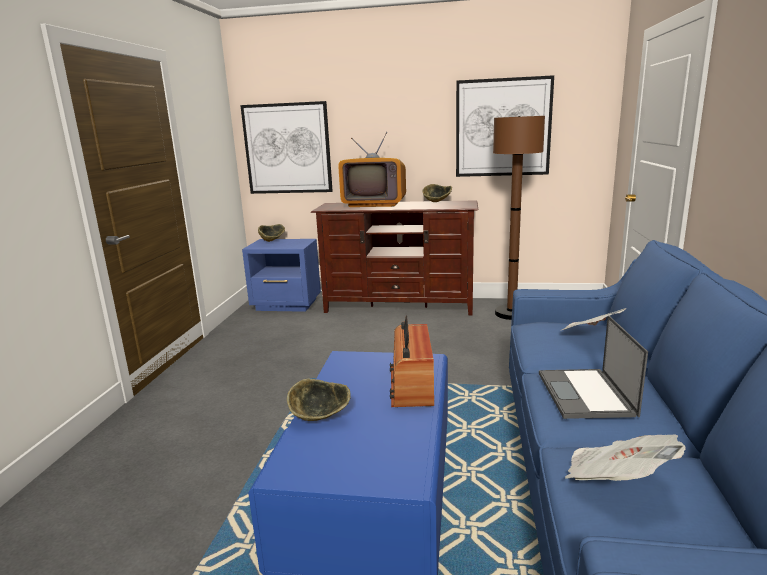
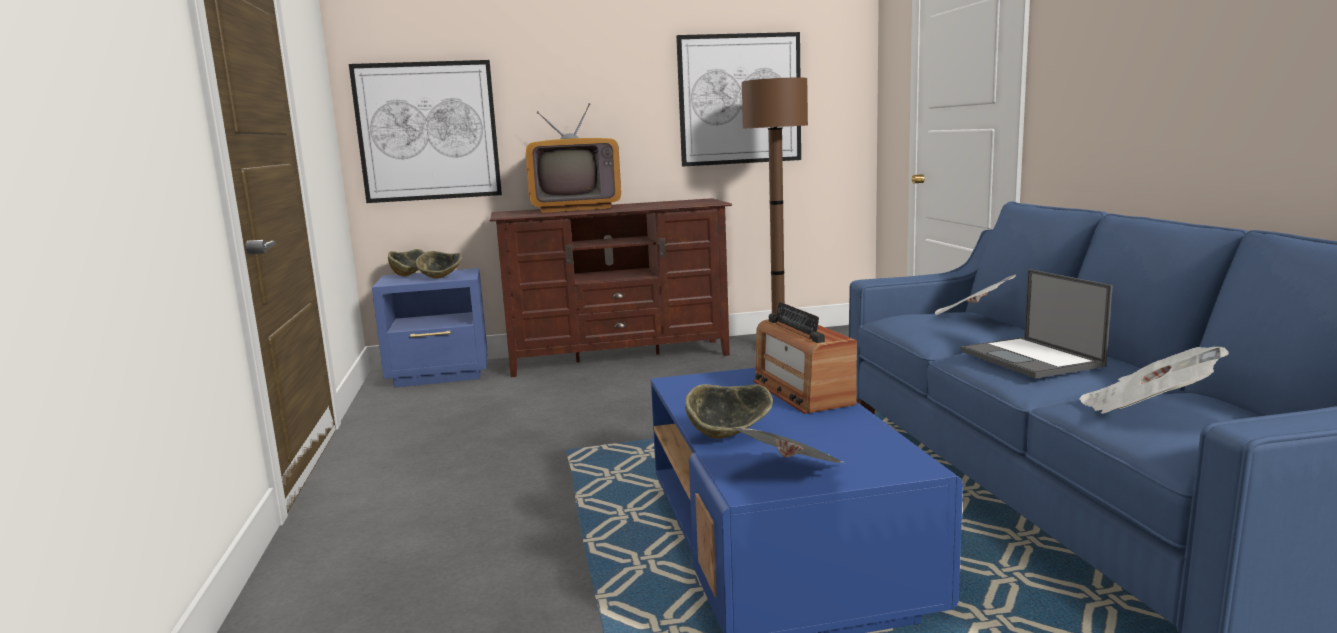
camera: 20 degrees left, 5 degrees down
bowl [423,184,452,202] -> bowl moved to [416,251,462,279]
none -> newspaper [731,428,843,463]

